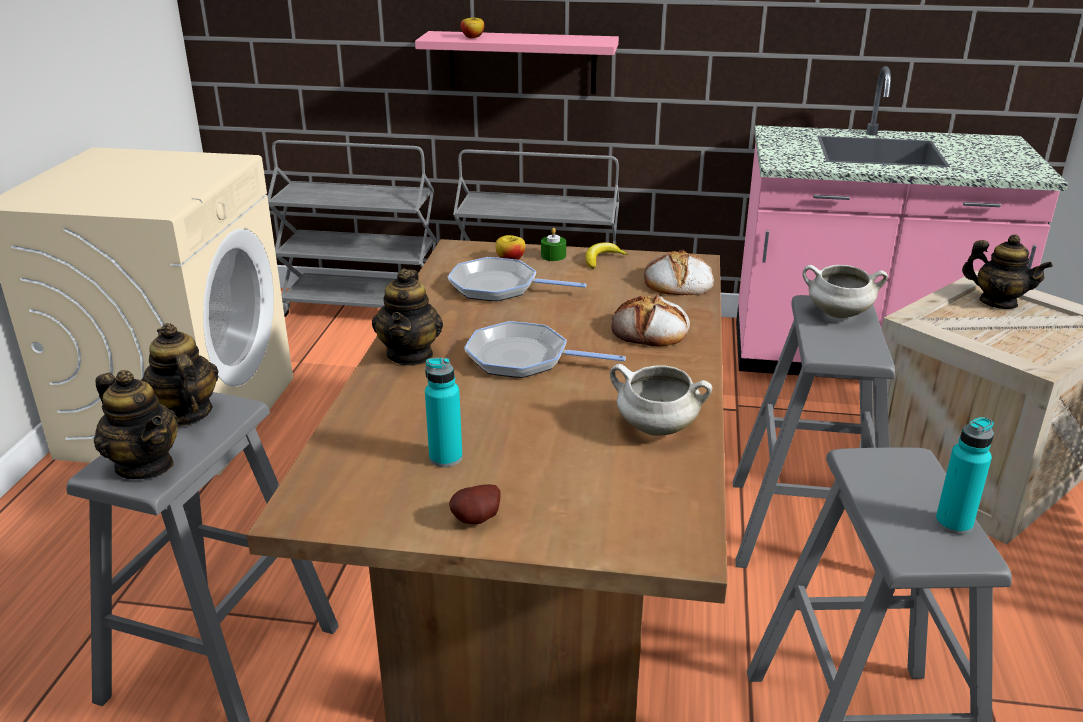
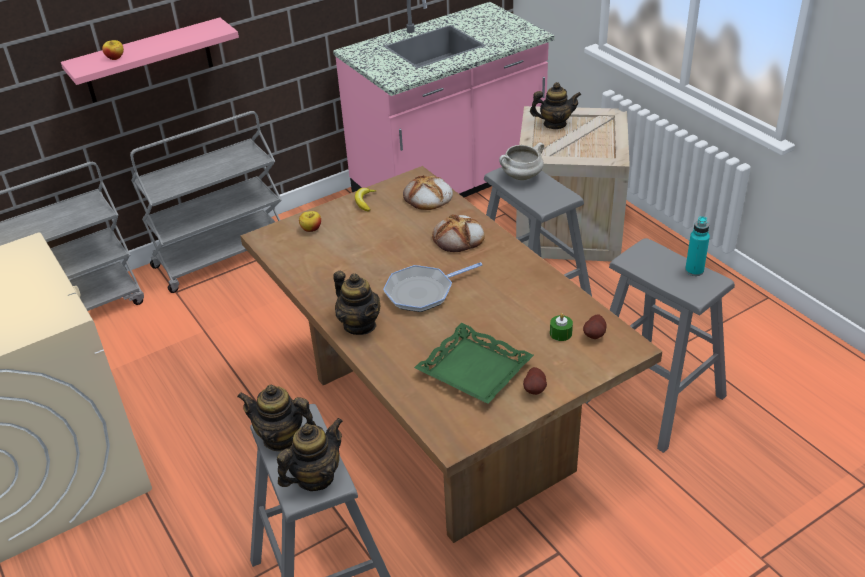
camera: 40 degrees left, 10 degrees up
teapot [94,370,178,479] -> teapot turned 45 degrees counterclockwise [277,418,343,491]
turquoise bottle [425,358,463,467] -> green tray [414,323,534,404]
frying pan [448,257,586,301] -> none
green candle [541,228,566,261] -> green candle moved to [550,313,573,341]
white cooking pot [610,364,712,436] -> none
none -> potato [583,314,607,339]

